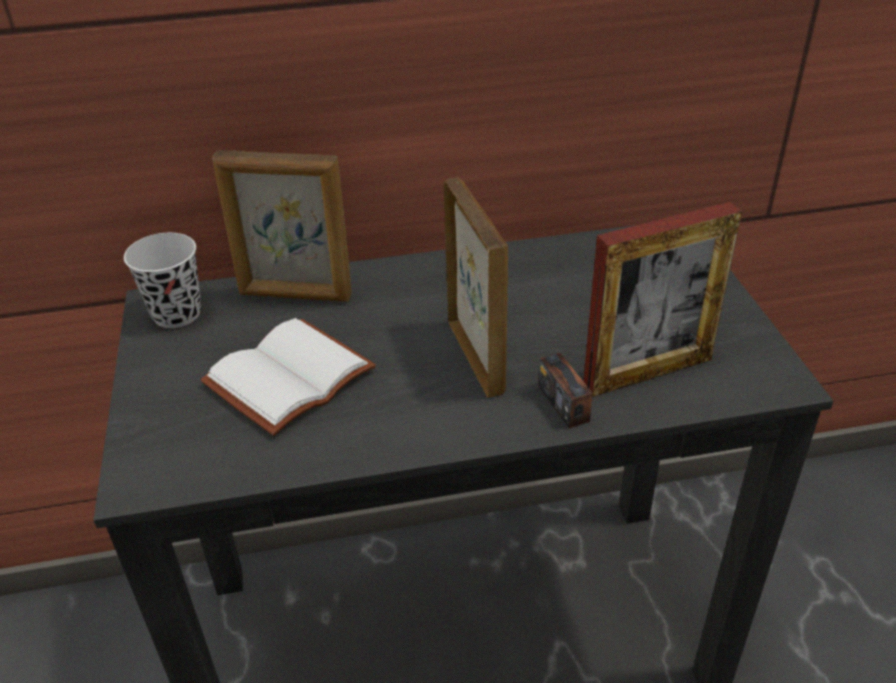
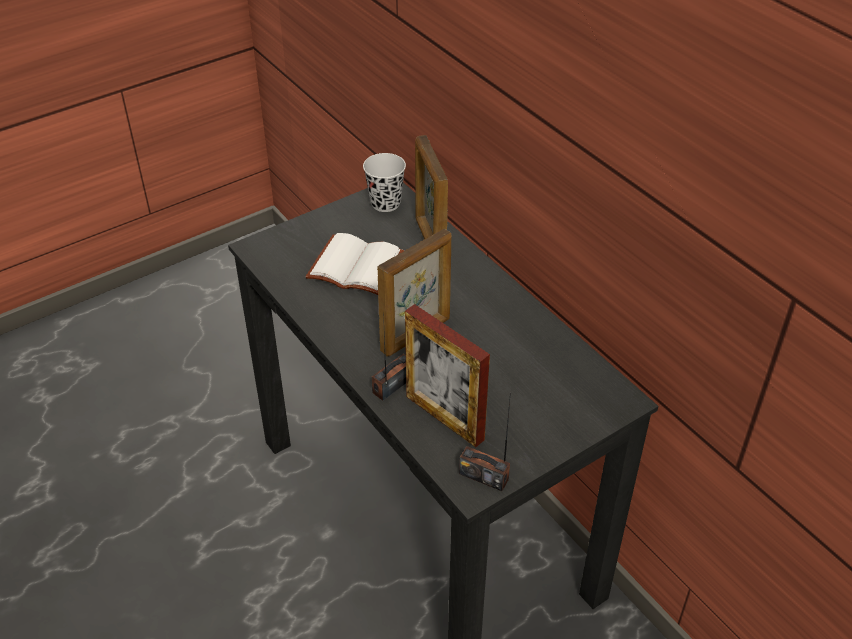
camera: 65 degrees right, 5 degrees up
none -> radio [459,392,511,491]

